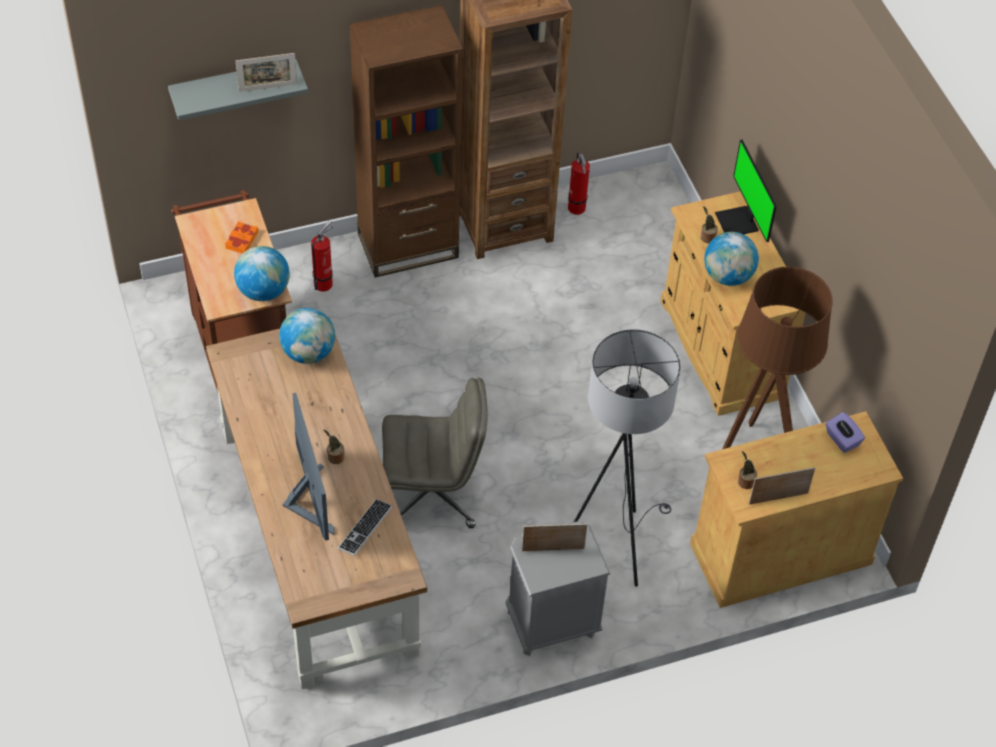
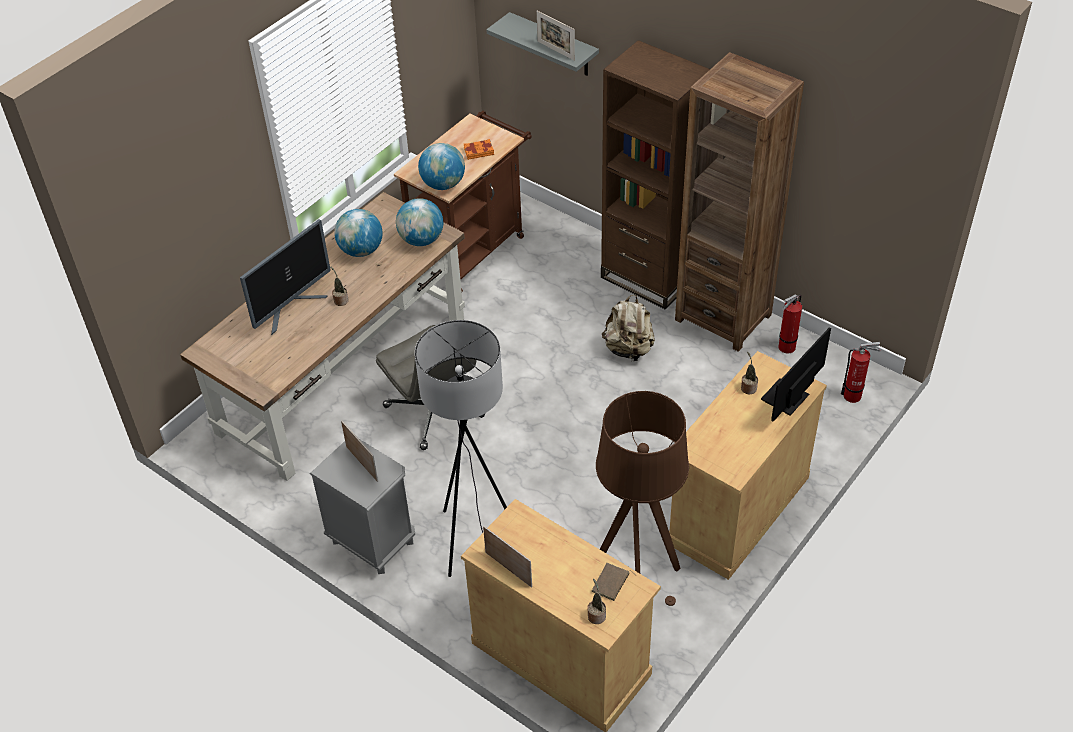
camera: 60 degrees right, 5 degrees down
fire extinguisher [311,220,333,292] -> fire extinguisher moved to [841,342,880,403]
keyboard [338,499,393,556] -> none
globe [704,232,759,286] -> globe moved to [334,209,383,257]
potted plant [738,451,757,489] -> potted plant moved to [587,579,606,624]
purple tissue box [825,412,865,453] -> brown book [592,563,637,601]
none -> beige backpack [602,295,655,361]

